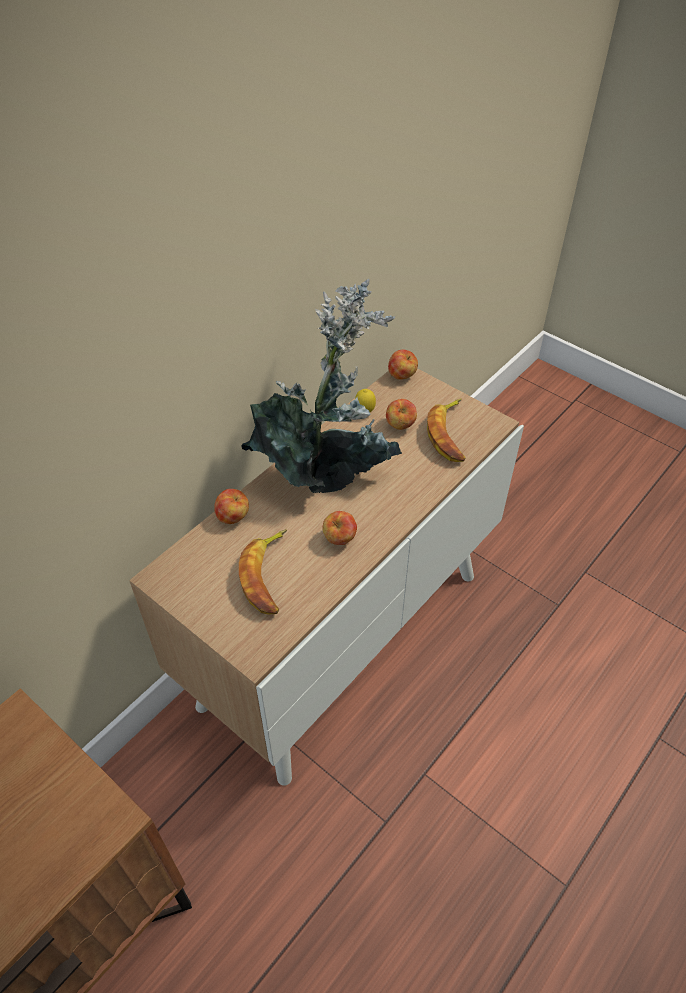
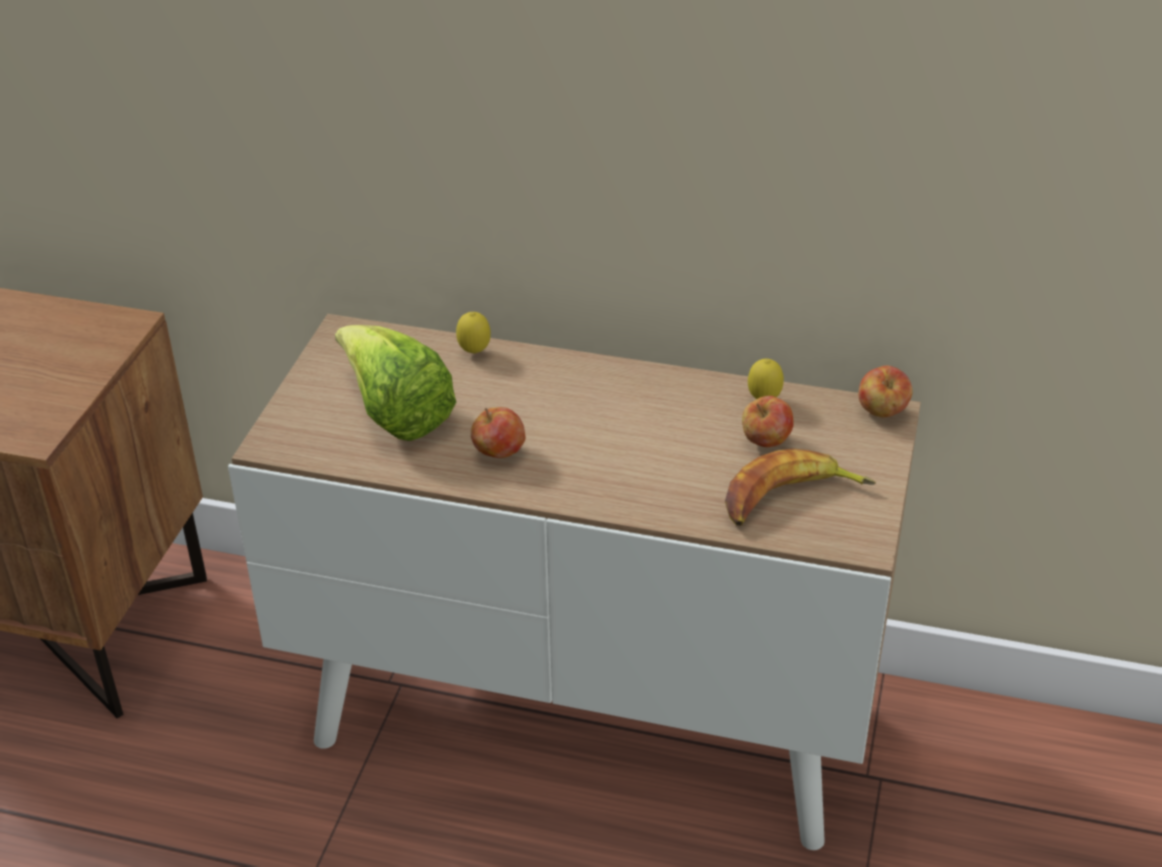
camera: 65 degrees right, 10 degrees down
apple [214,489,249,524] -> lemon [456,312,491,354]
banana [239,529,287,615] -> lettuce [335,325,456,441]
potted plant [242,279,402,493] -> none

